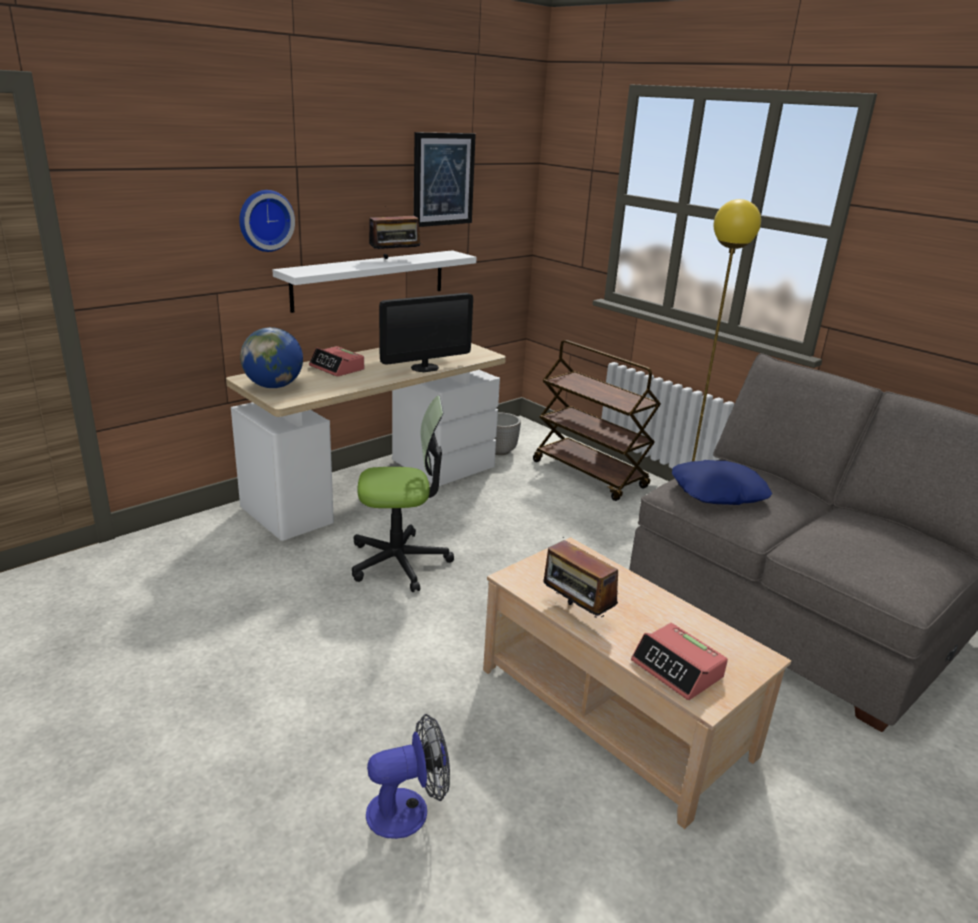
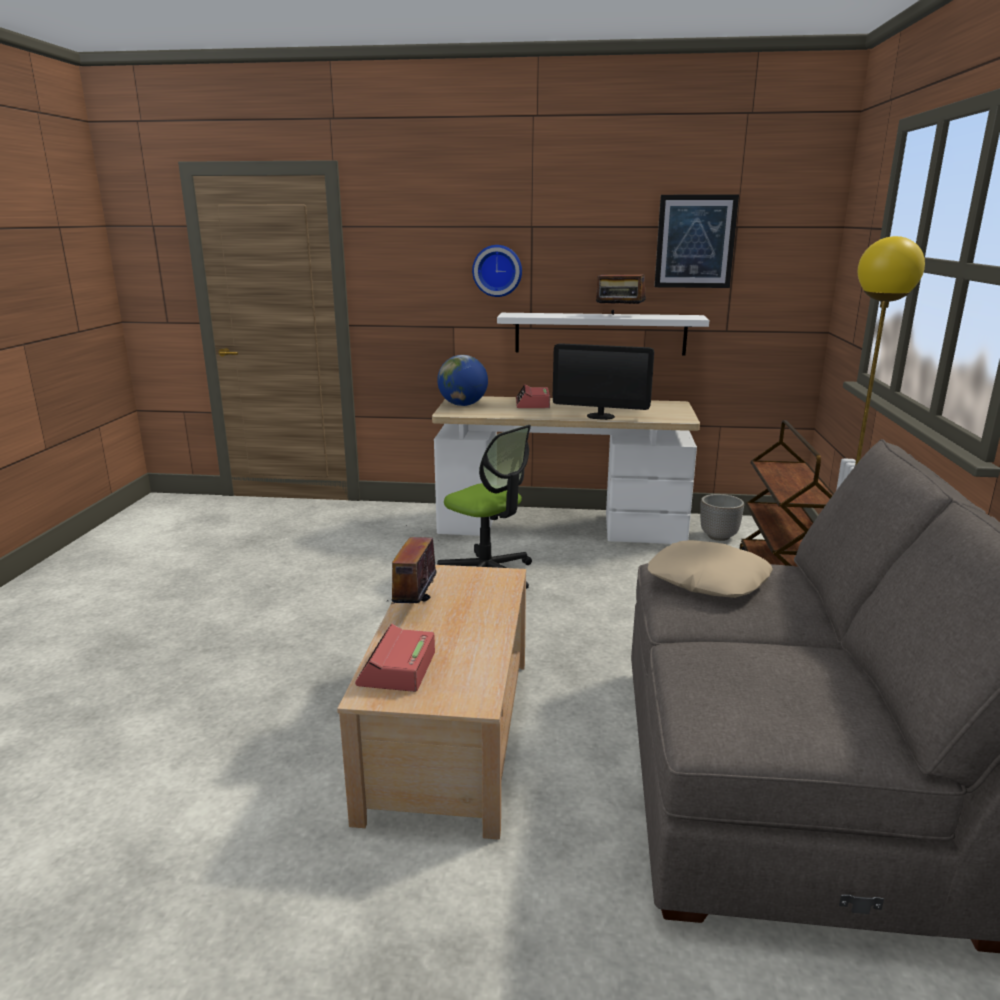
camera: 50 degrees right, 5 degrees down
fan [366,714,450,839] -> none
blue pillow [672,460,772,505] -> beige pillow [648,540,773,598]

